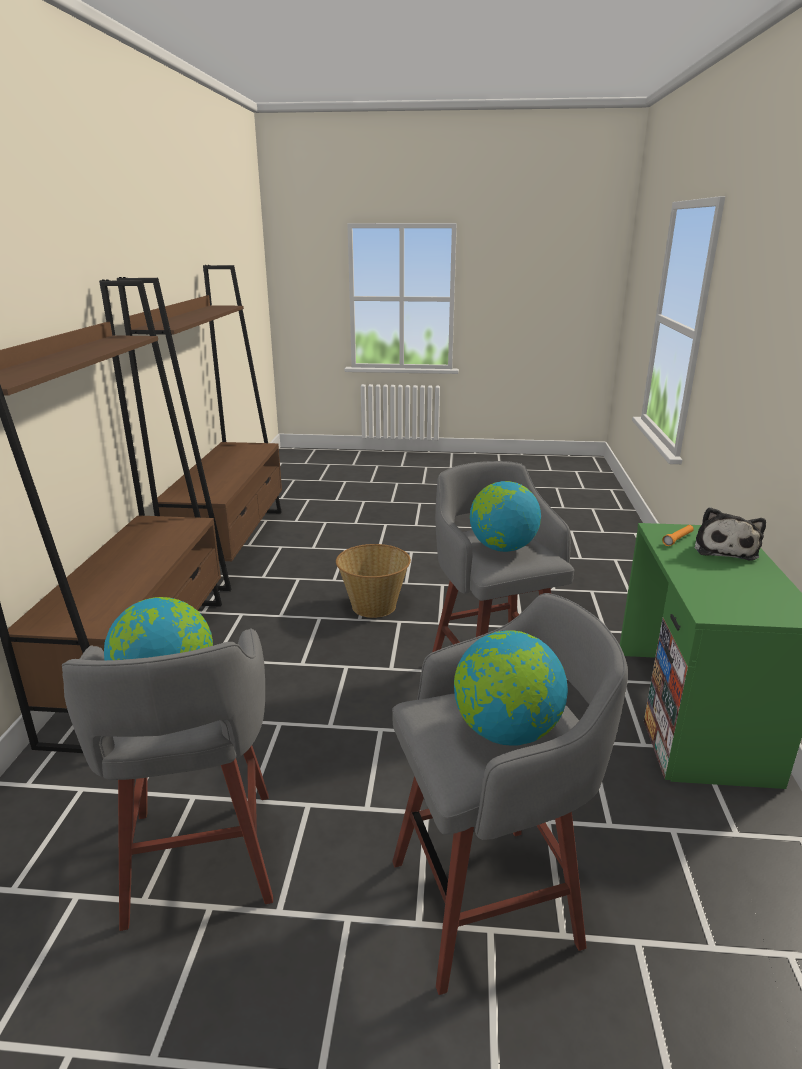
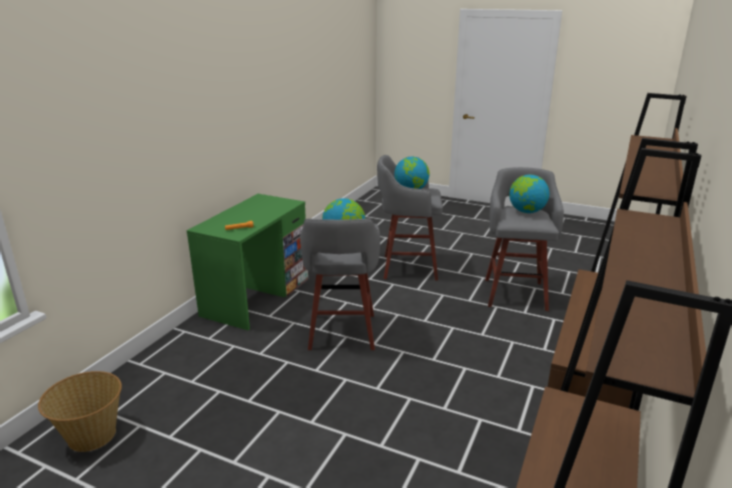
camera: 160 degrees left, 0 degrees up
basket [336,544,411,618] -> basket moved to [38,371,122,452]
plush toy [695,507,766,561] -> none

